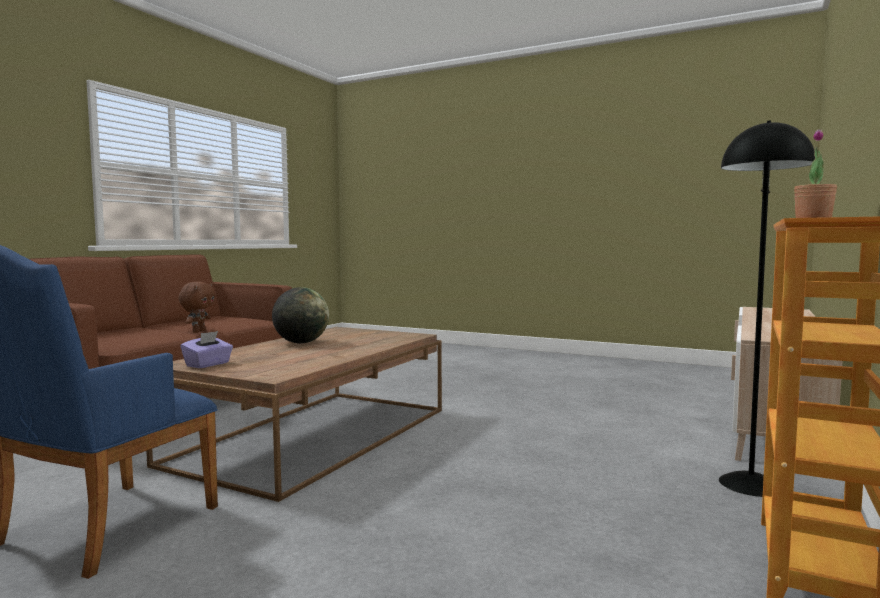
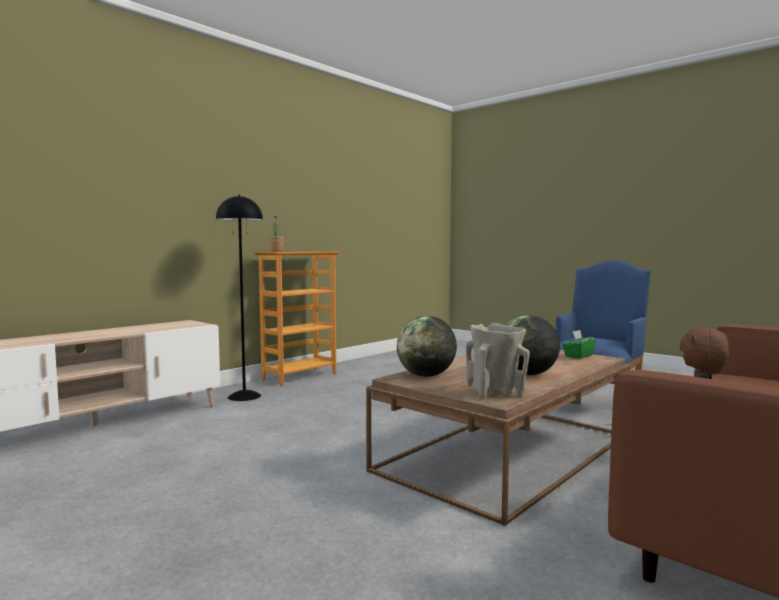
camera: 165 degrees left, 0 degrees up
purple tissue box [180,331,233,368] -> green tissue box [562,330,596,359]
none -> globe [397,316,457,377]
none -> beige vase [466,323,530,398]

